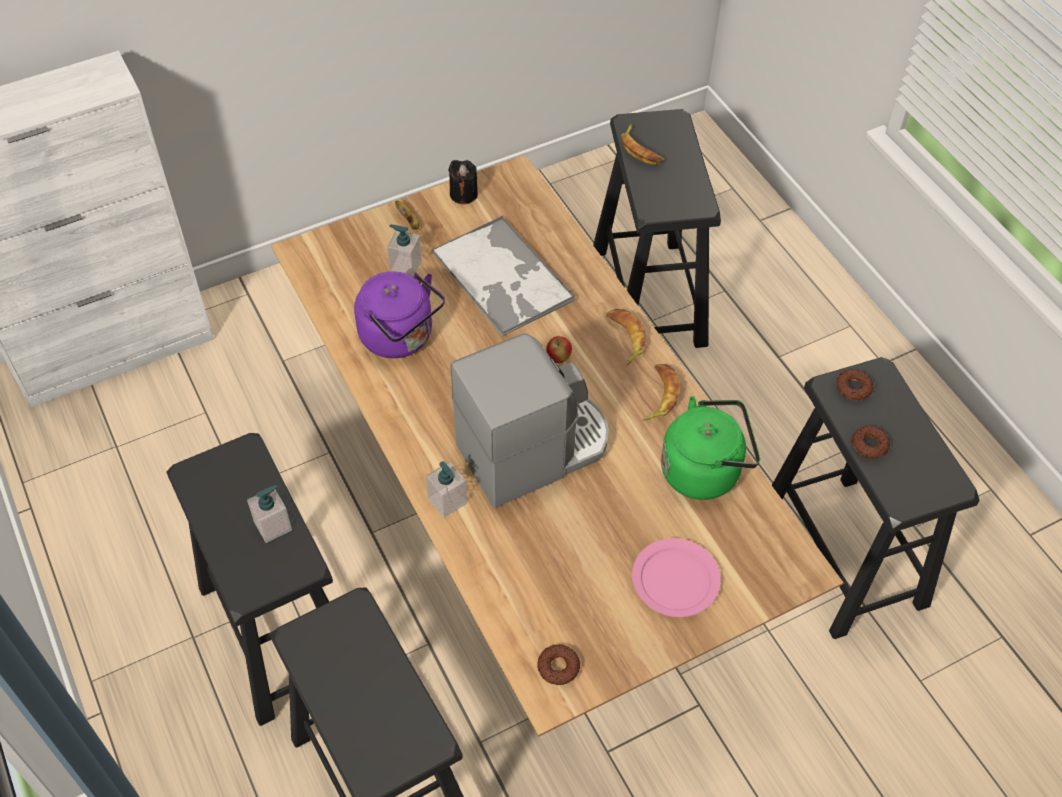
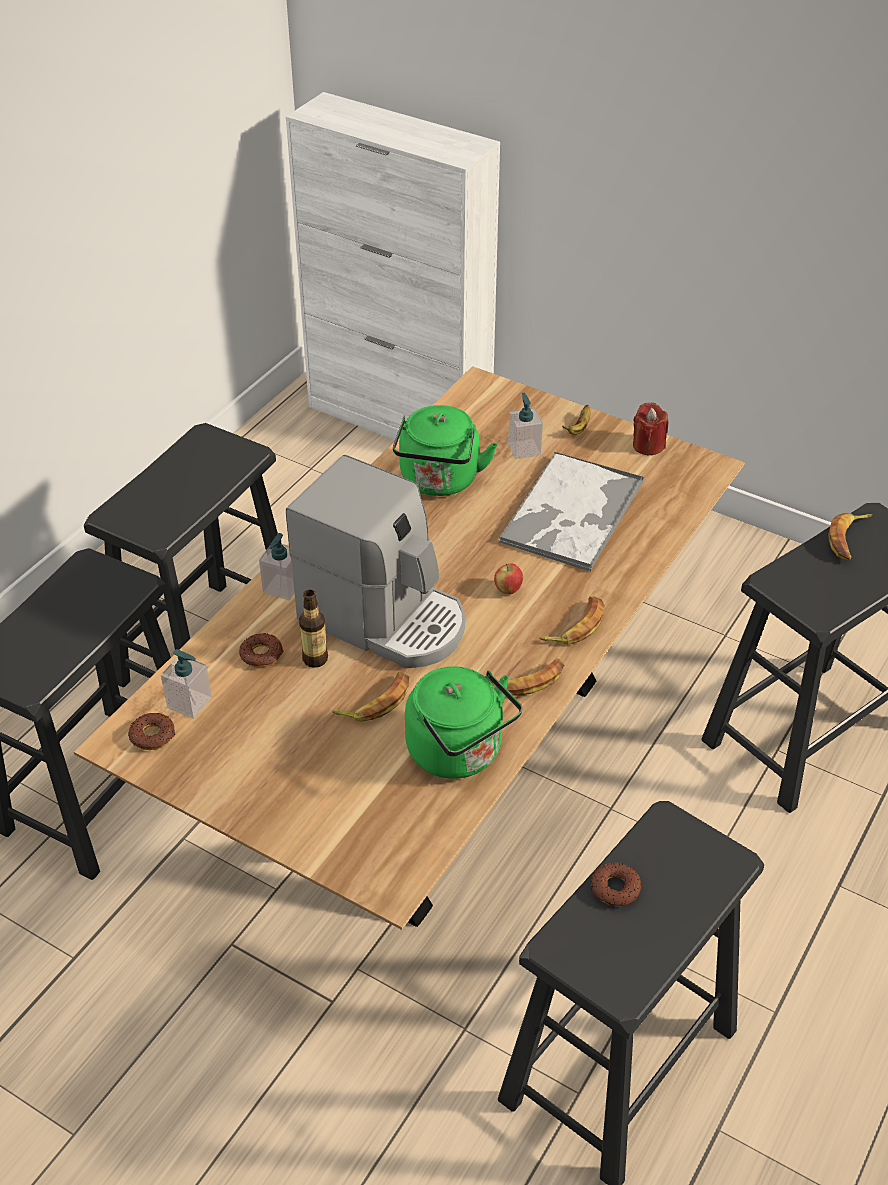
camera: 60 degrees right, 10 degrees down
soap dispenser [247,485,292,543] -> soap dispenser moved to [161,649,212,719]
purple kettle [354,271,445,358] -> green kettle [393,405,497,496]
black candle [448,160,478,204] -> red candle [633,402,669,455]
pink plate [632,538,721,617] -> none
donut [836,369,874,400] -> donut moved to [239,633,284,667]
none -> bottle [299,590,328,668]
none -> banana [332,672,409,722]

